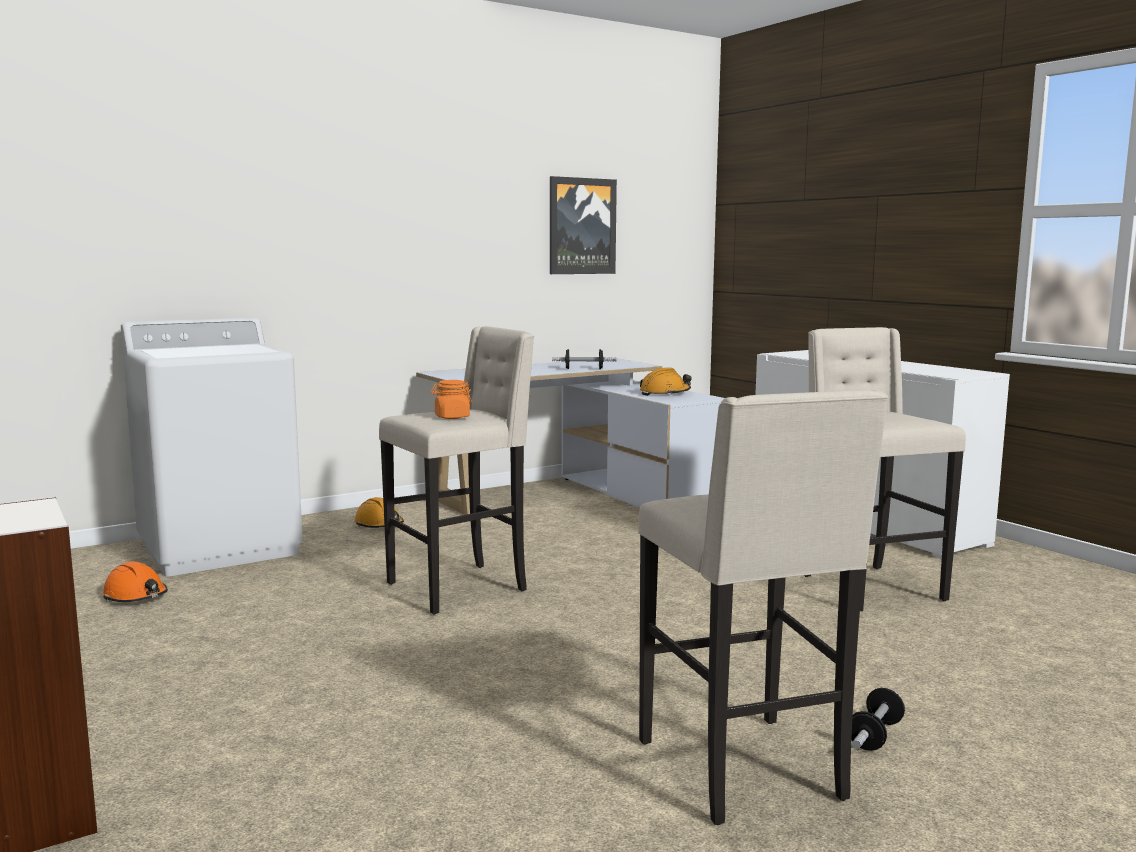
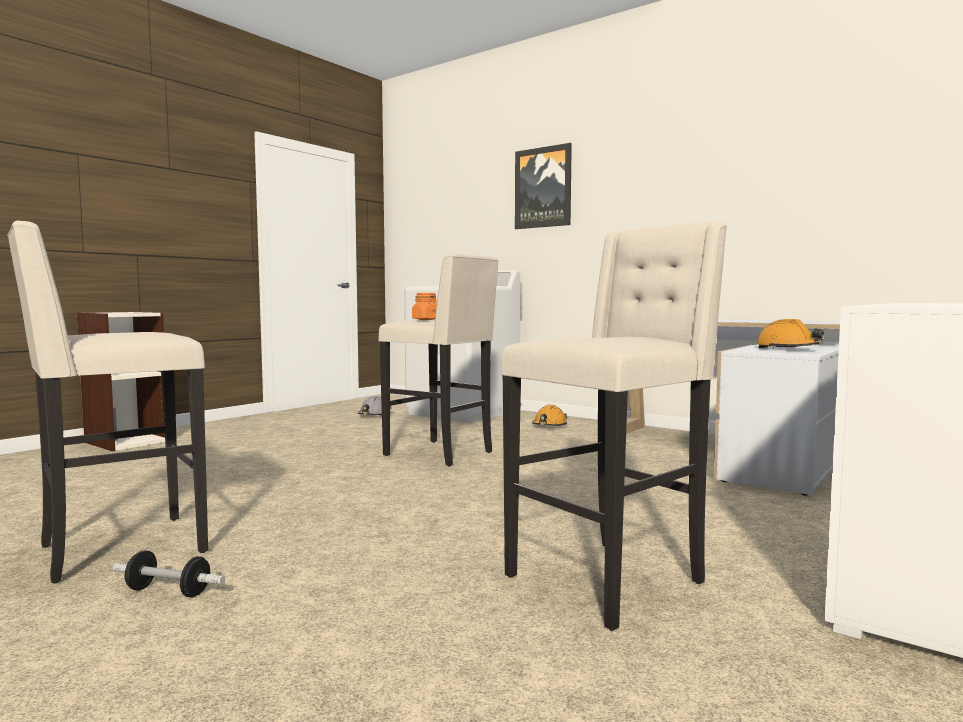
camera: 70 degrees right, 5 degrees down
orange hard hat [103,562,168,602] -> grey hard hat [358,396,392,415]
picture [550,176,617,274] -> picture moved to [515,143,572,229]
dumbbell [552,349,617,369] -> none

